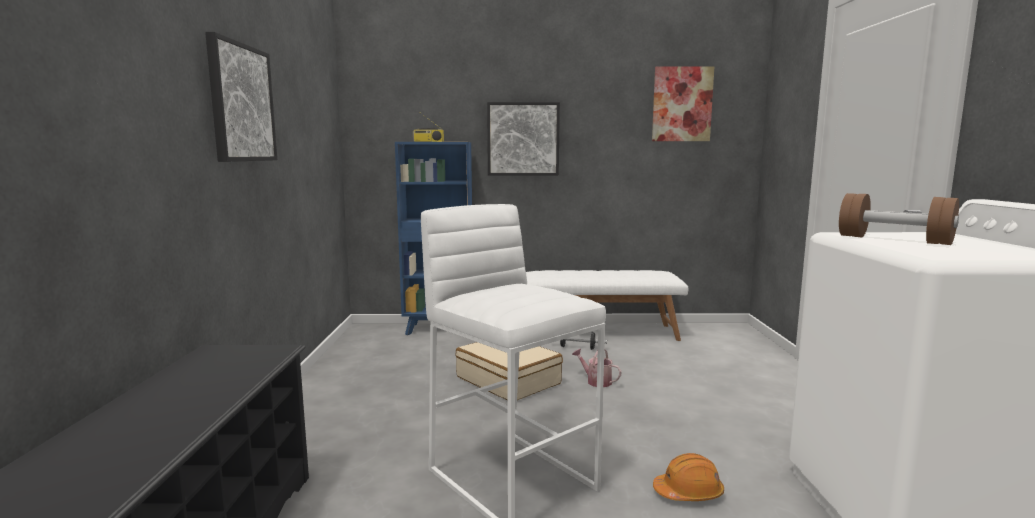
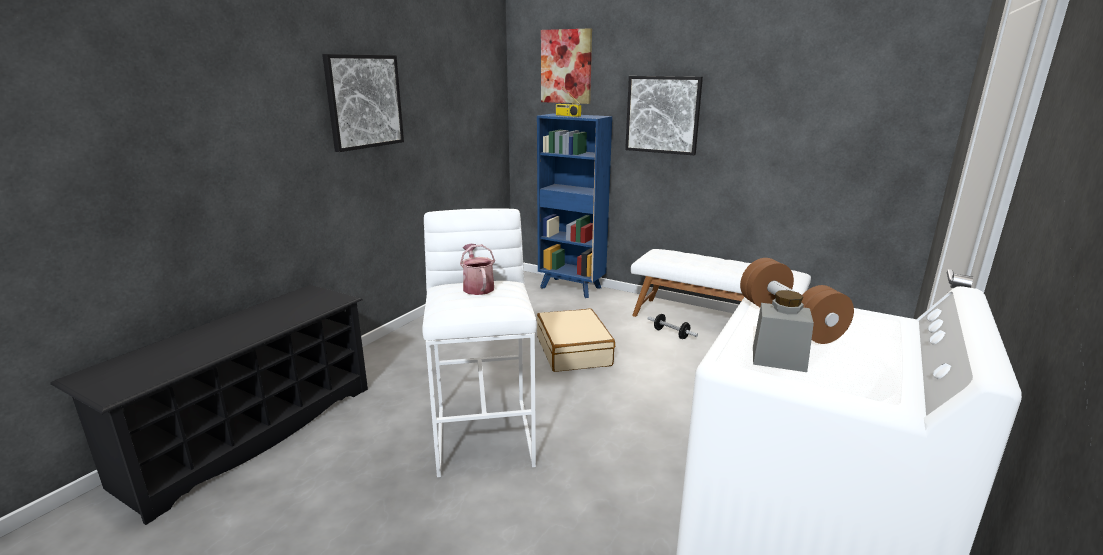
camera: 30 degrees right, 10 degrees up
watering can [572,348,622,387] -> watering can moved to [460,244,495,295]
picture [652,66,714,141] -> picture moved to [541,28,592,104]
orange hard hat [653,453,724,501] -> none
none -> grey jar [753,290,814,372]

